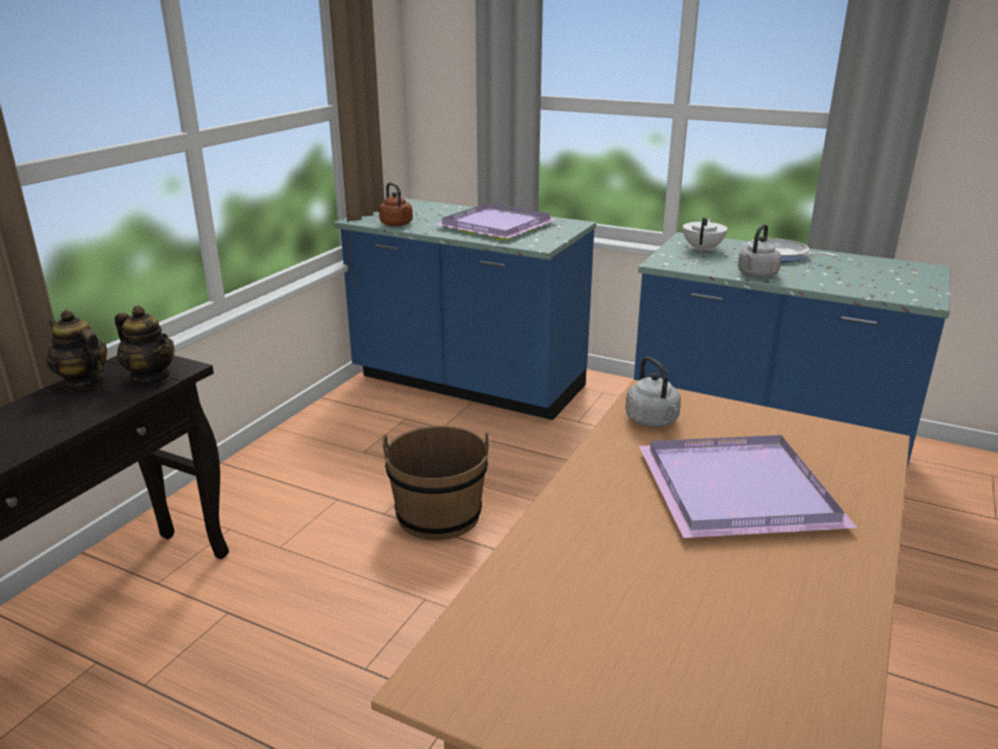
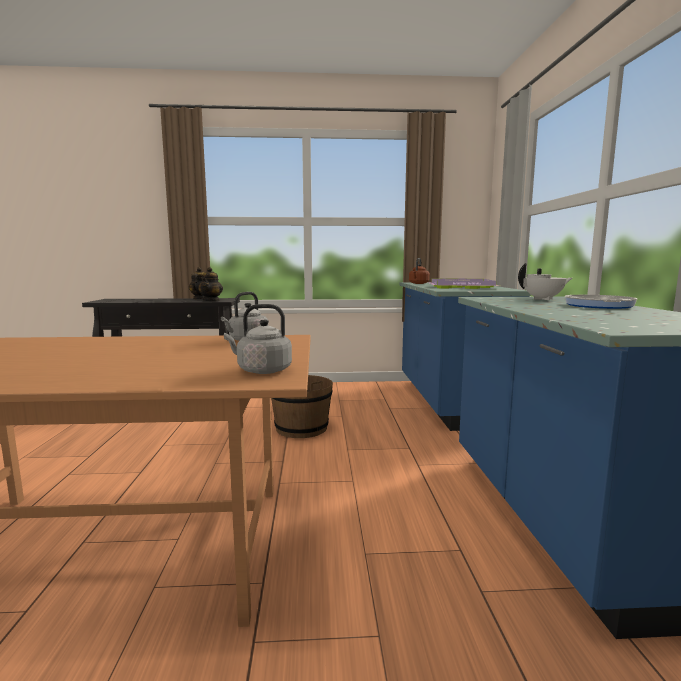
camera: 60 degrees right, 15 degrees down
purple tray [639,435,857,538] -> none
grey kettle [738,224,781,278] -> grey kettle moved to [224,304,292,374]

